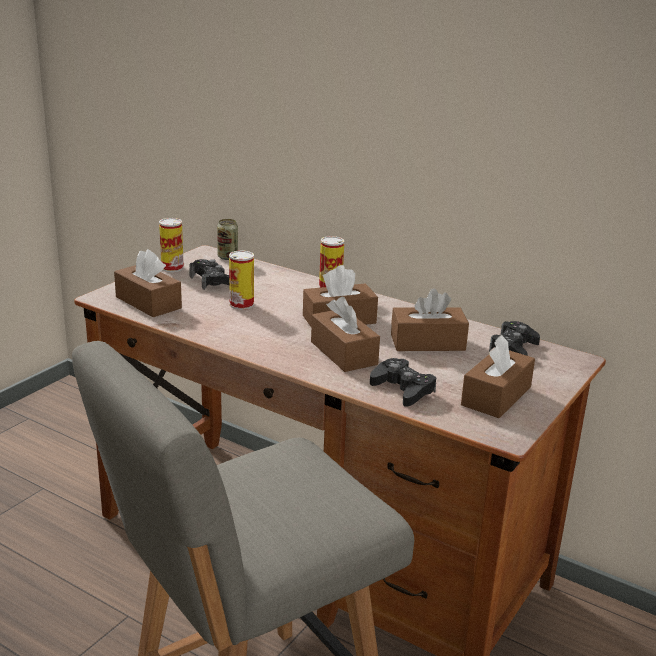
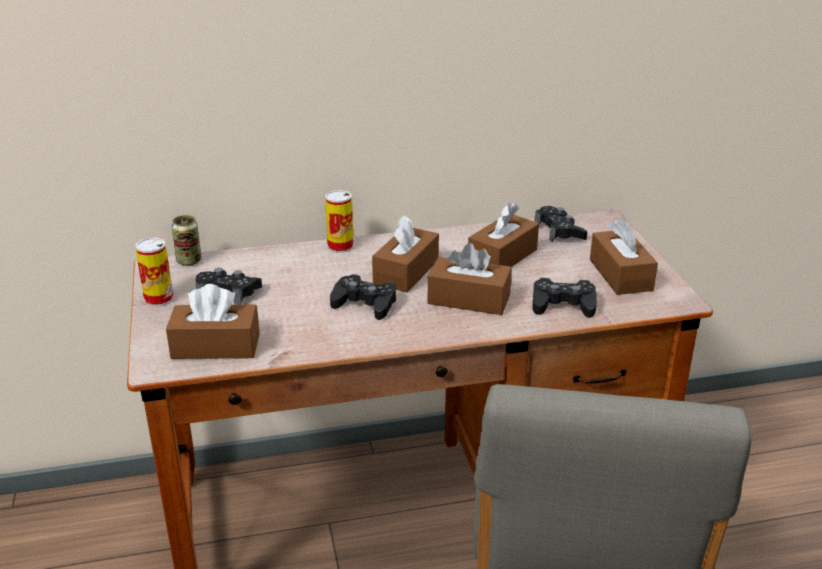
camera: 45 degrees left, 5 degrees up
can [229,251,254,310] -> none
none -> black game controller [330,274,396,320]

